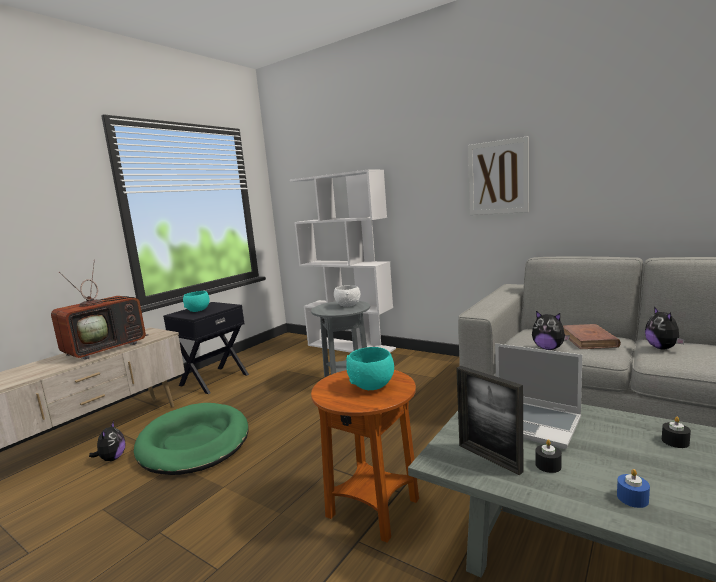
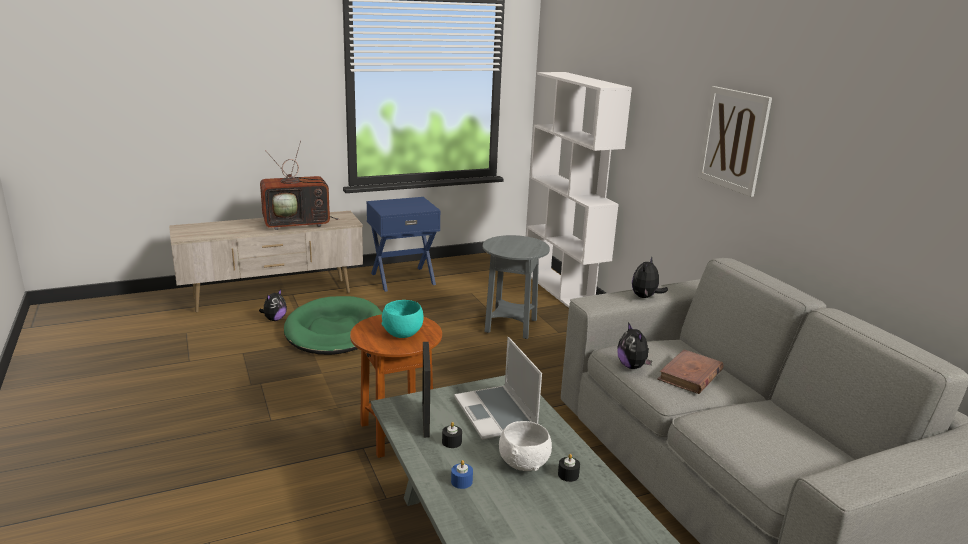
camera: 30 degrees right, 10 degrees up
black nightstand [163,302,249,394] -> blue nightstand [366,197,441,292]
turquoise bowl [183,291,209,312] -> none
white bowl [334,285,360,307] -> white bowl moved to [499,421,552,471]
plush toy [645,307,685,349] -> plush toy moved to [632,256,668,298]

